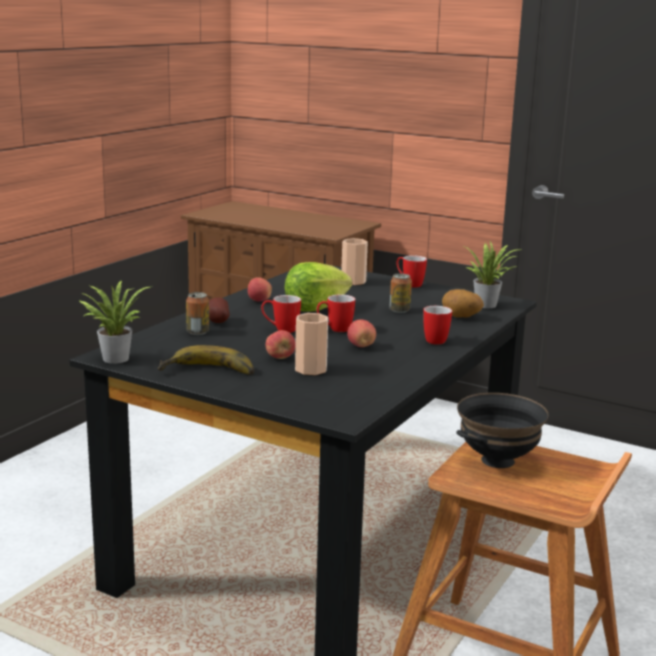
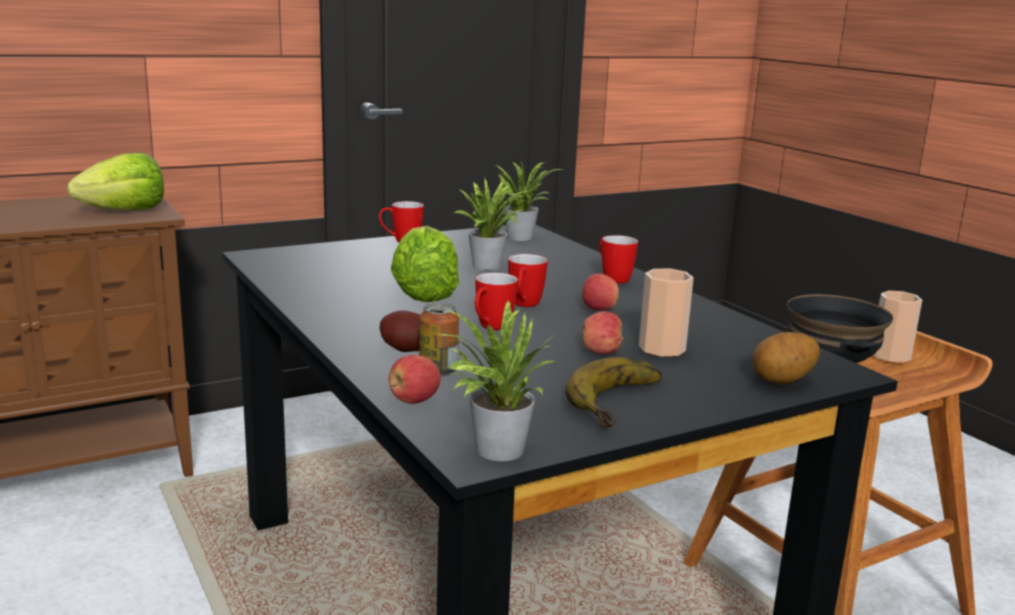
camera: 60 degrees left, 0 degrees up
apple [248,277,272,301] -> apple moved to [389,355,441,404]
cup [341,238,368,285] -> cup moved to [873,291,922,363]
can [390,273,412,313] -> potted plant [454,177,531,271]
potato [442,289,484,318] -> potato moved to [753,332,820,385]
none -> lettuce [67,153,164,210]

